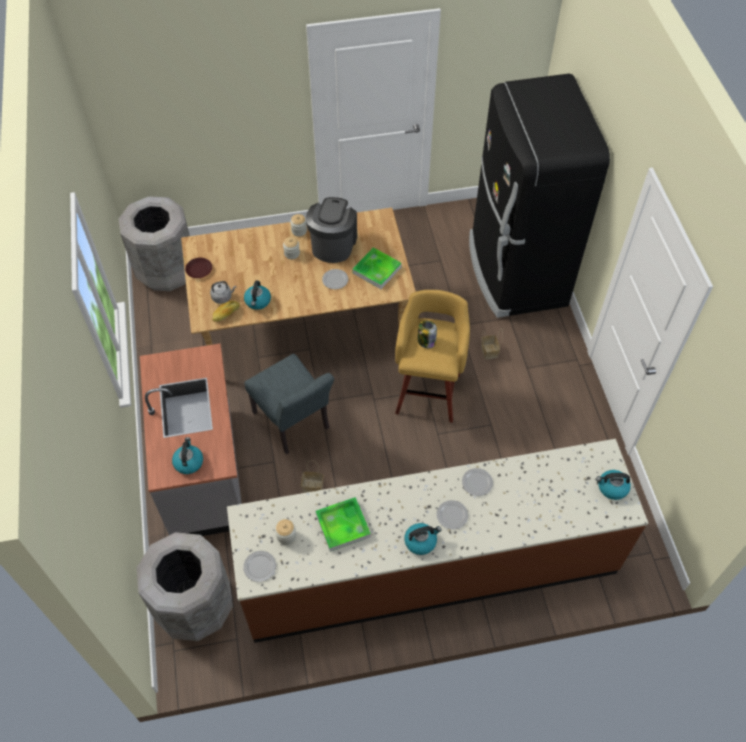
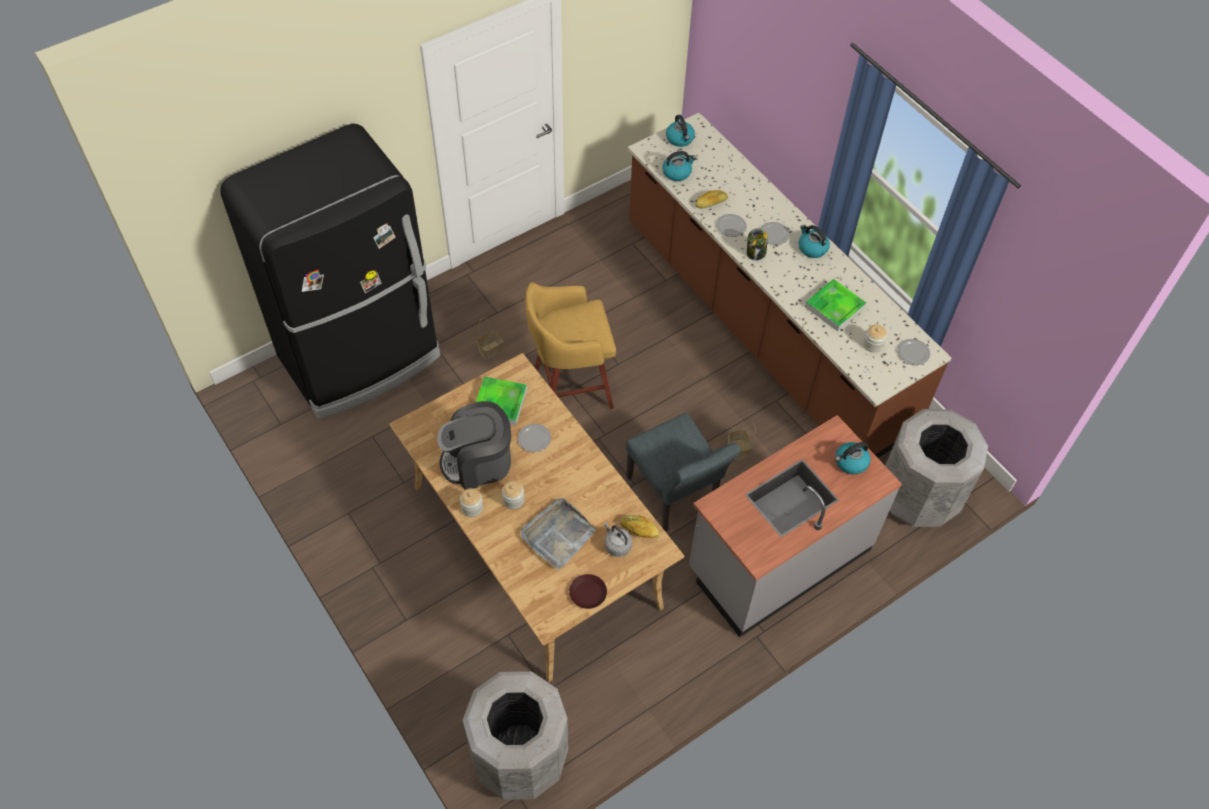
camera: 115 degrees left, 0 degrees up
kettle [244,281,271,310] -> kettle moved to [662,151,696,181]
grey chair [245,354,334,454] -> grey chair turned 120 degrees clockwise [626,413,741,531]
jar [418,321,437,348] -> jar moved to [747,228,768,260]
none -> grey tray [521,498,596,570]
none -> bread [695,190,728,208]

